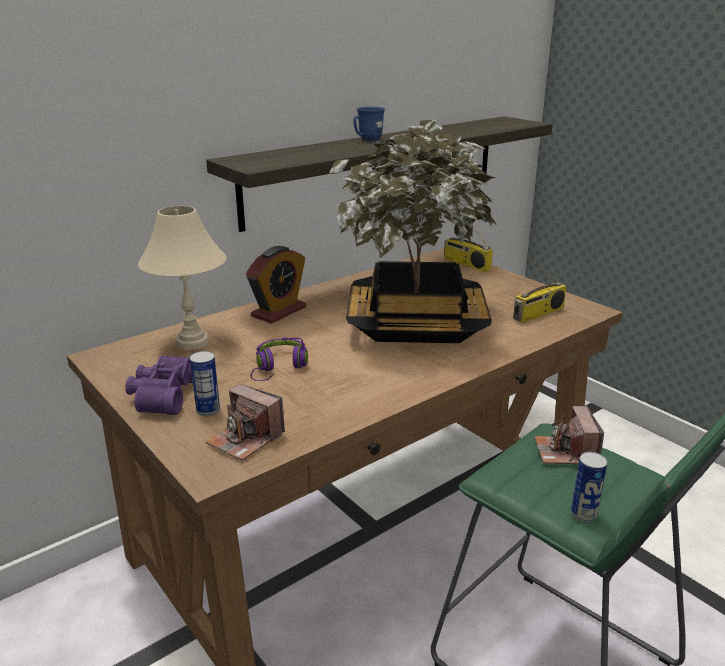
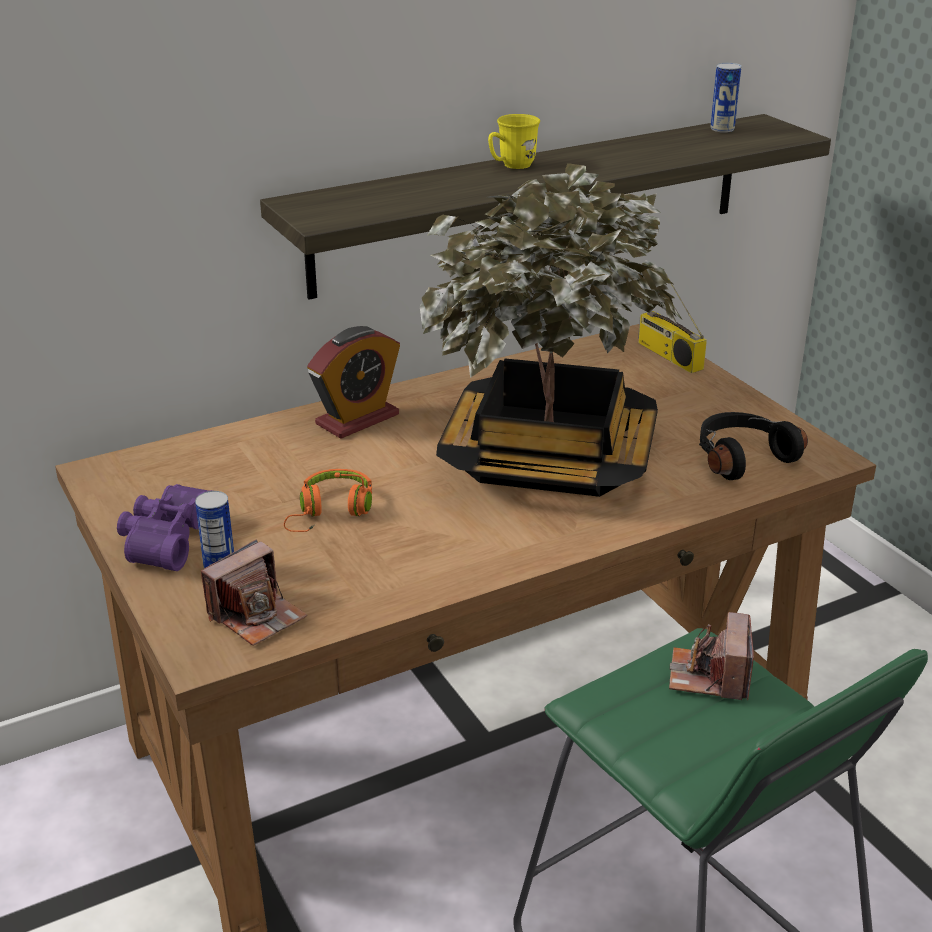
camera: 10 degrees right, 5 degrees up
beige table lamp [138,206,227,350] -> none
camera [206,384,285,461] -> camera turned 90 degrees counterclockwise [201,539,307,646]
purple headphones [251,337,308,381] -> orange headphones [284,469,372,532]
blue mug [353,107,385,141] -> yellow mug [488,114,540,169]
radio [513,257,566,323] -> black headphones [699,412,808,480]
can [571,452,607,522] -> can moved to [711,63,741,133]

